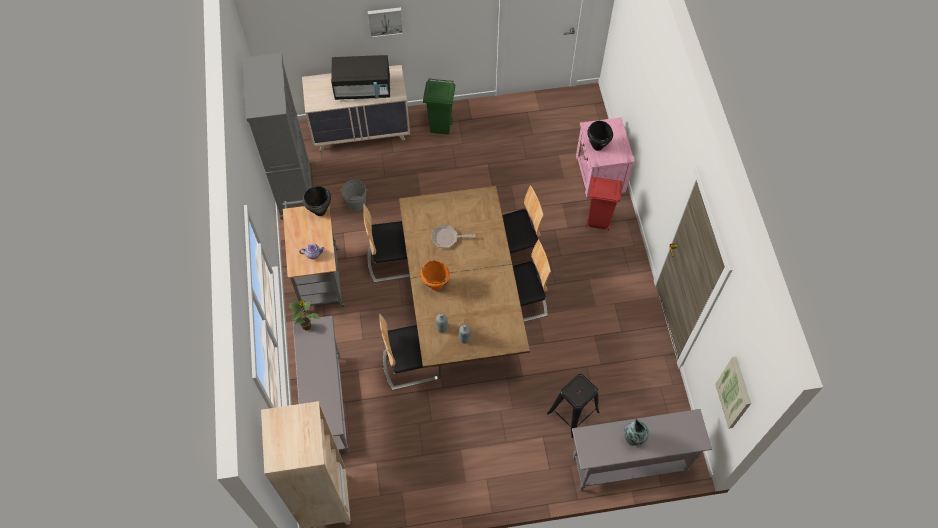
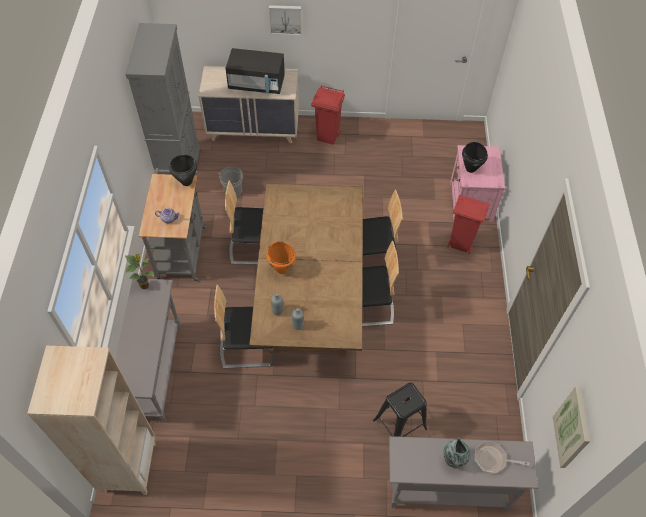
camera: 10 degrees right, 5 degrees down
green trash can [423,78,455,135] -> red trash can [311,85,345,145]
frying pan [432,225,475,248] -> frying pan moved to [475,441,530,474]

